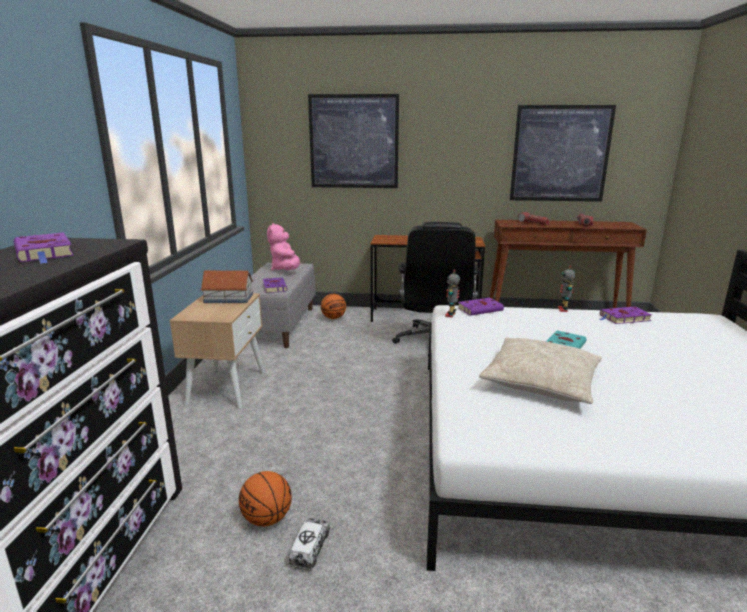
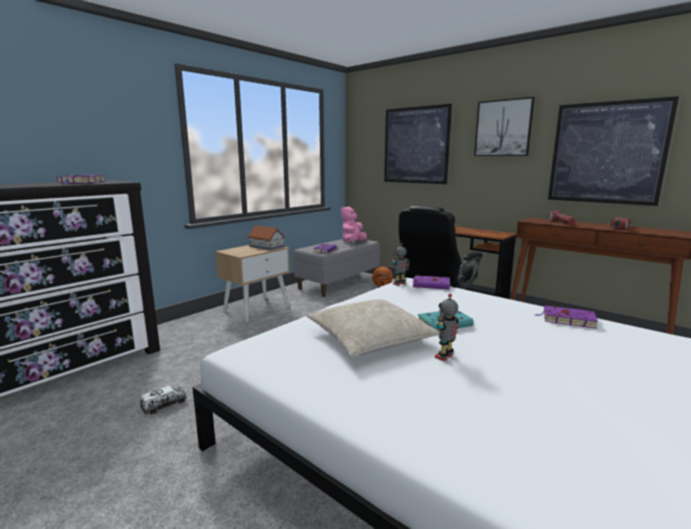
camera: 35 degrees right, 5 degrees down
basketball [239,471,292,527] -> none
toy robot [558,265,575,312] -> toy robot moved to [435,294,459,361]
none -> picture [474,97,535,156]

